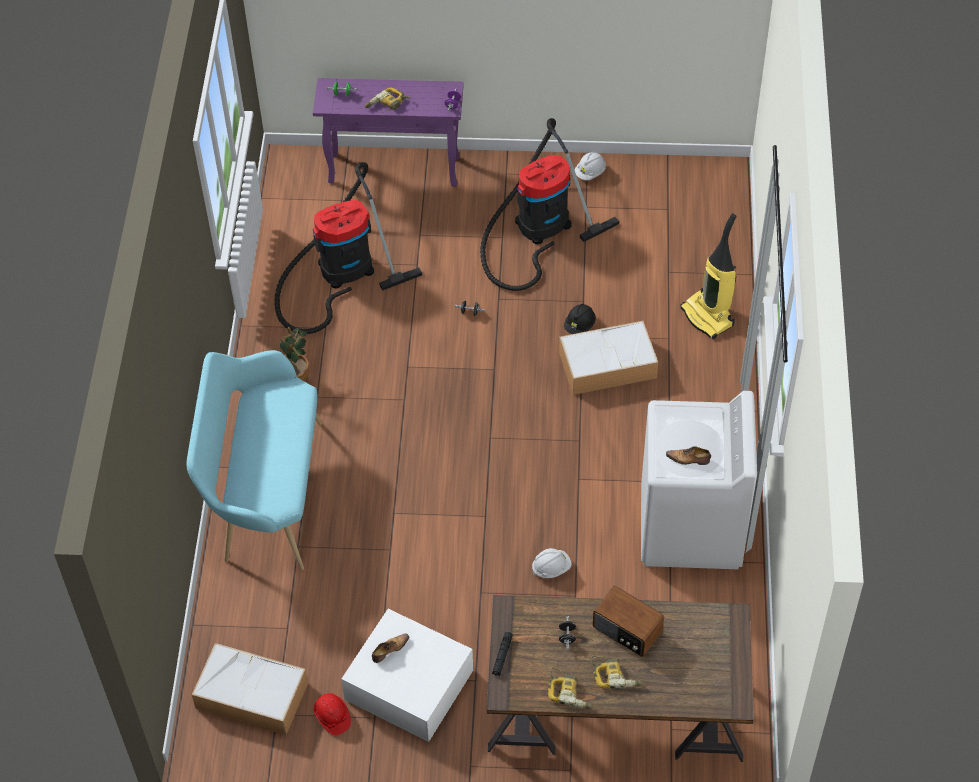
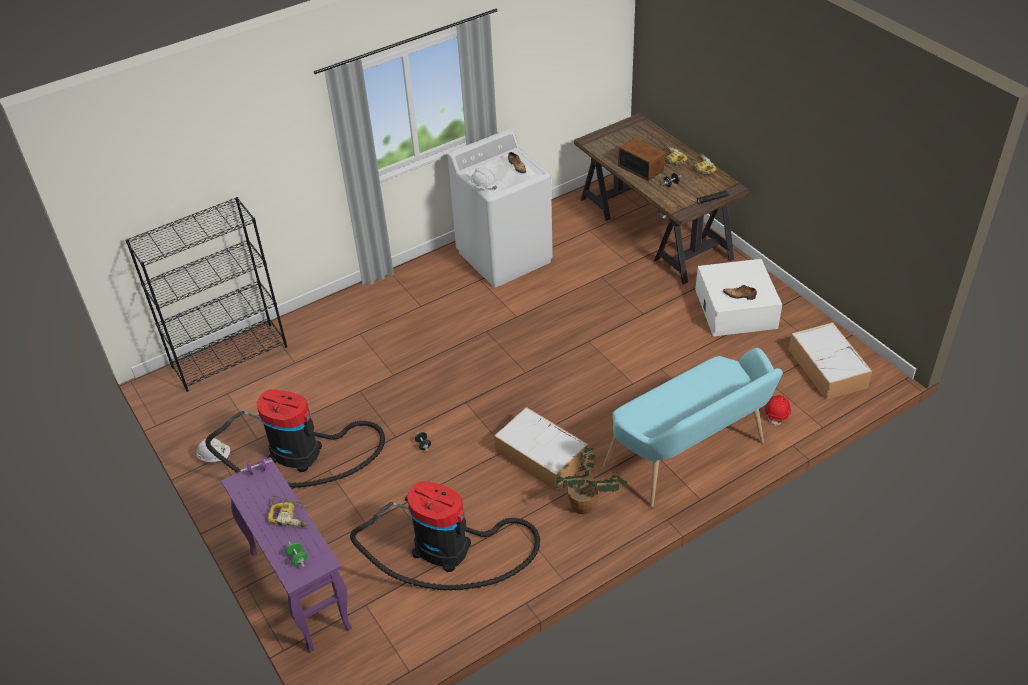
camera: 125 degrees left, 10 degrees down
red hard hat [314,693,351,735] -> red hard hat moved to [765,395,791,426]
white hard hat [532,548,571,578] -> white hard hat moved to [468,167,497,190]
storage box [559,321,658,395] -> storage box moved to [494,407,588,491]
black hard hat [564,304,596,334] -> none
radio [593,586,664,657] -> radio turned 45 degrees counterclockwise [618,138,665,181]
vacuum cleaner [680,213,737,339] -> none
none -> black bookcase [125,197,287,392]

